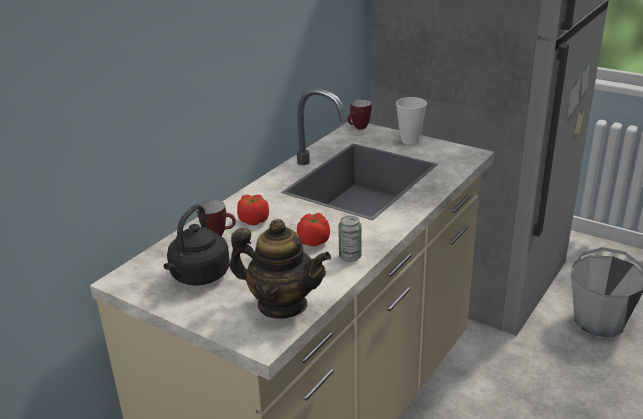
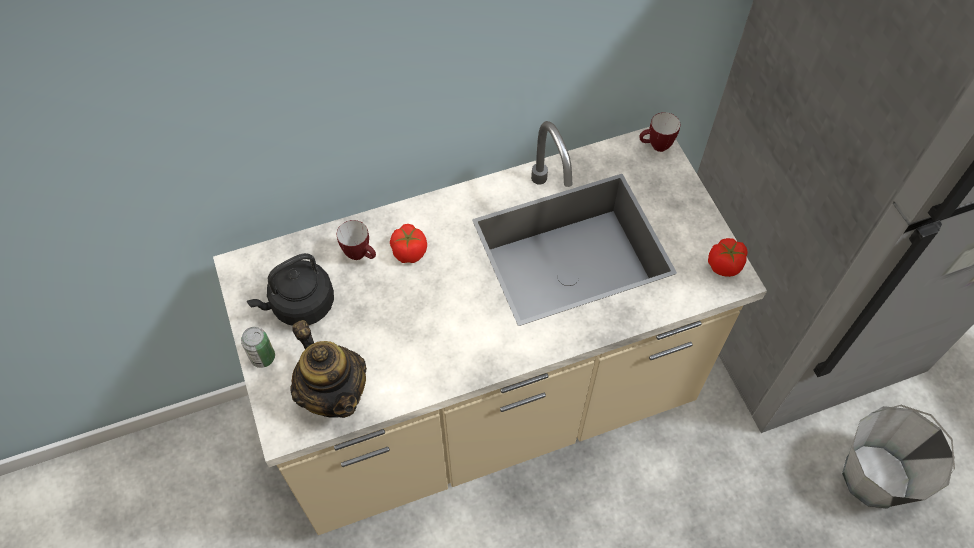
camera: 35 degrees right, 30 degrees up
tomato [297,213,330,247] -> tomato moved to [708,238,748,277]
can [338,216,362,262] -> can moved to [241,327,275,368]
cup [396,97,427,145] -> none

